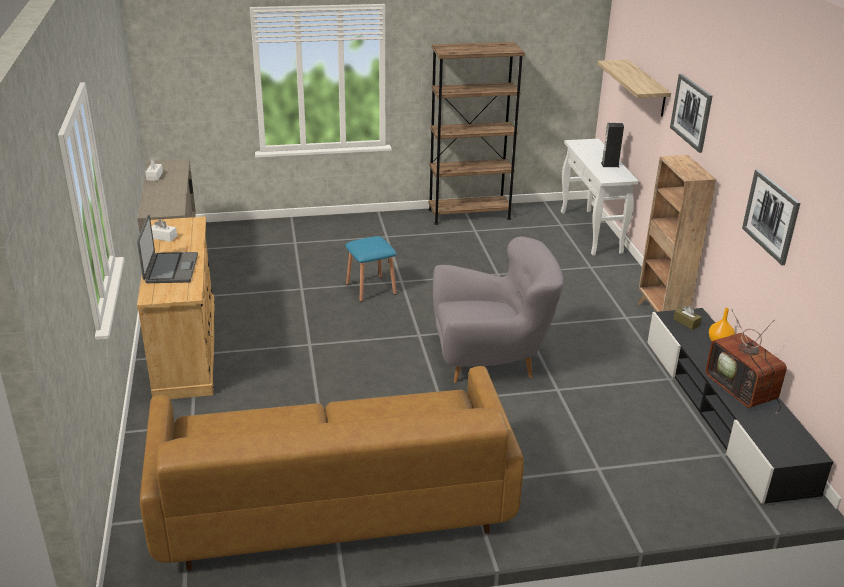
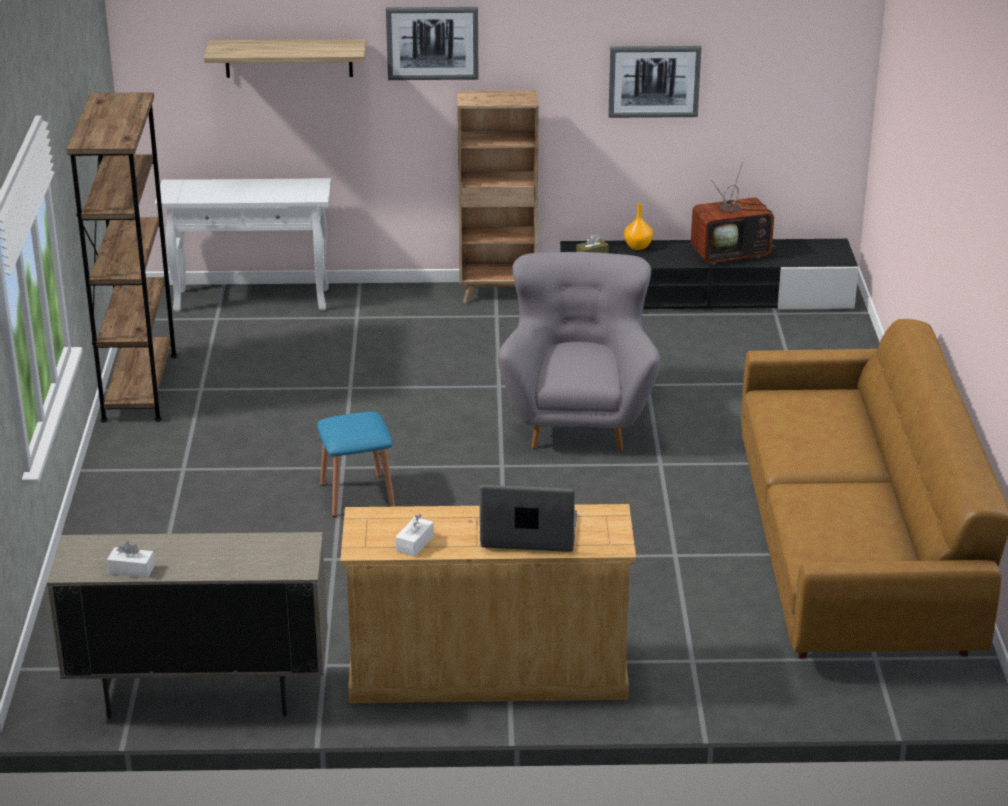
camera: 80 degrees left, 0 degrees up
speaker [601,123,624,167] -> none

